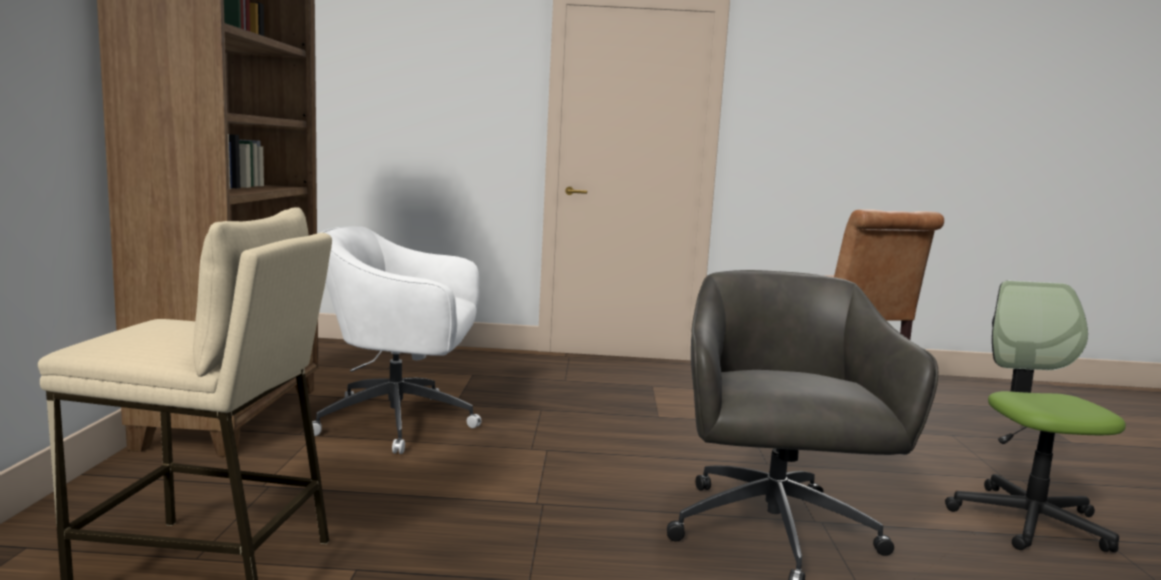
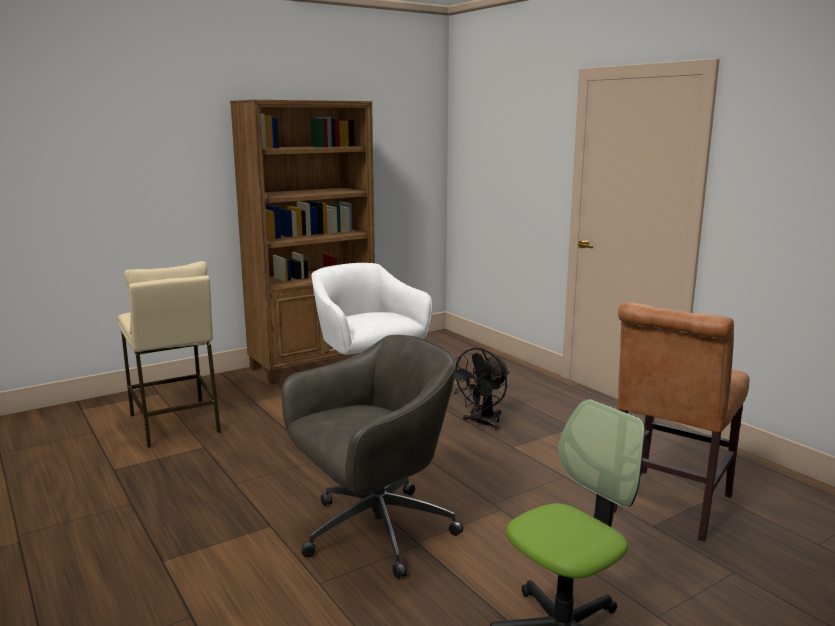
camera: 55 degrees right, 5 degrees up
none -> black fan [454,348,510,431]

